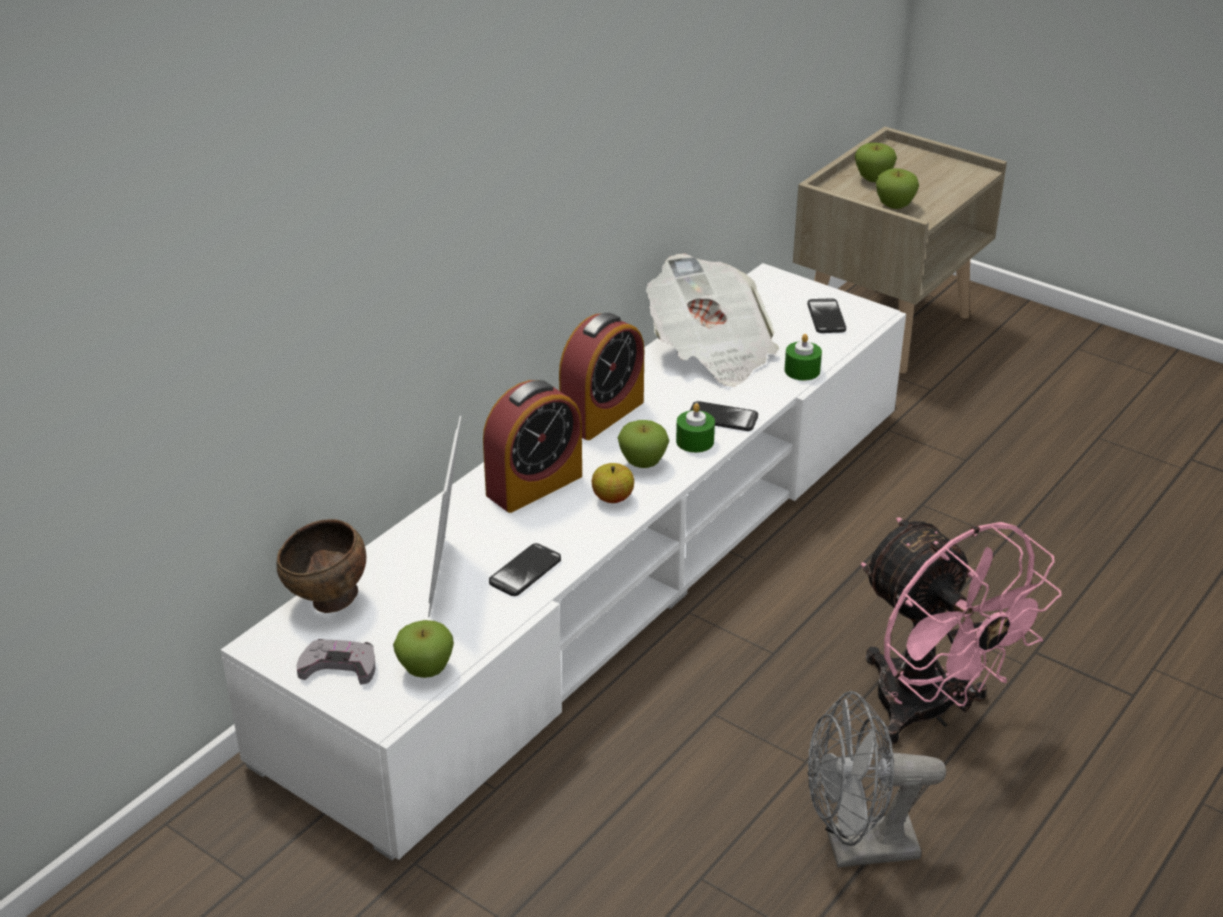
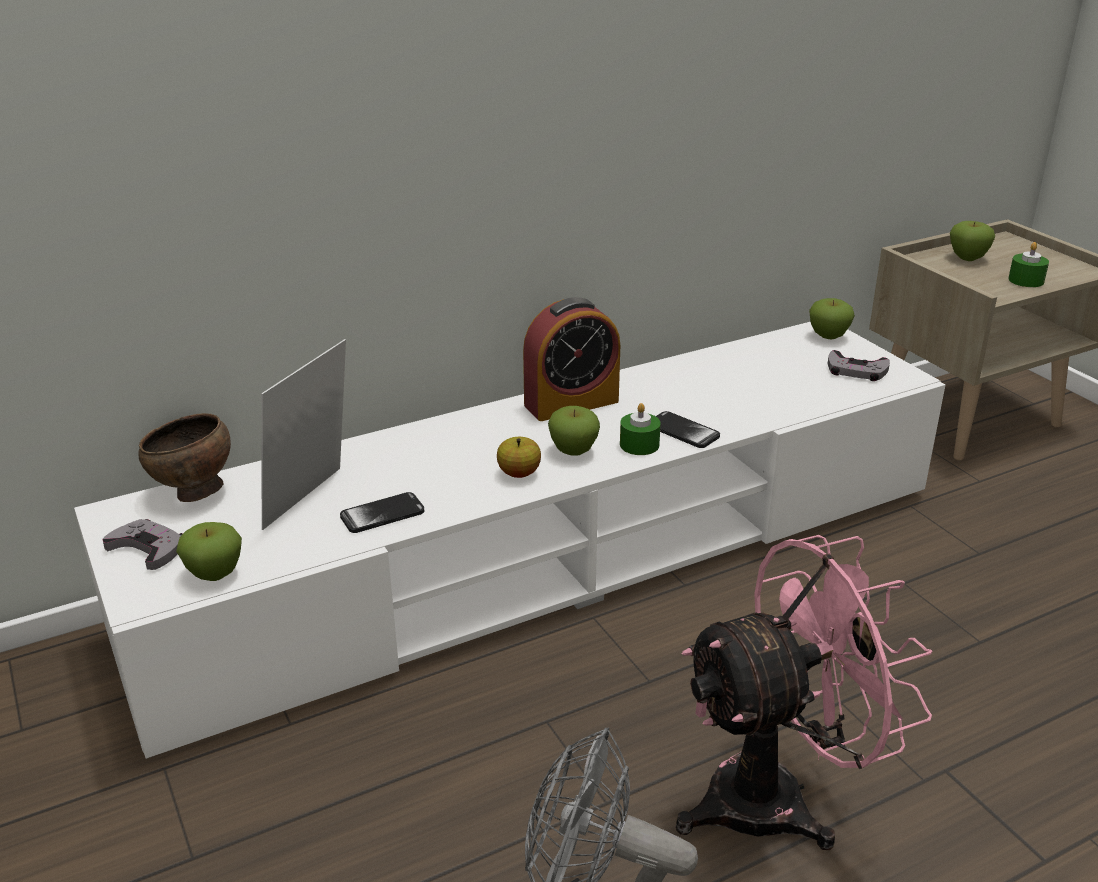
camera: 25 degrees right, 5 degrees down
alarm clock [483,380,582,513] -> none
newspaper [646,253,779,387] -> none
green candle [784,334,822,380] -> green candle moved to [1008,242,1049,287]
phone [808,298,846,333] -> grey game controller [828,350,890,381]
pink fan [861,518,1062,744] -> pink fan turned 105 degrees counterclockwise [676,535,932,850]
apple [876,168,919,209] -> apple moved to [809,298,855,339]

